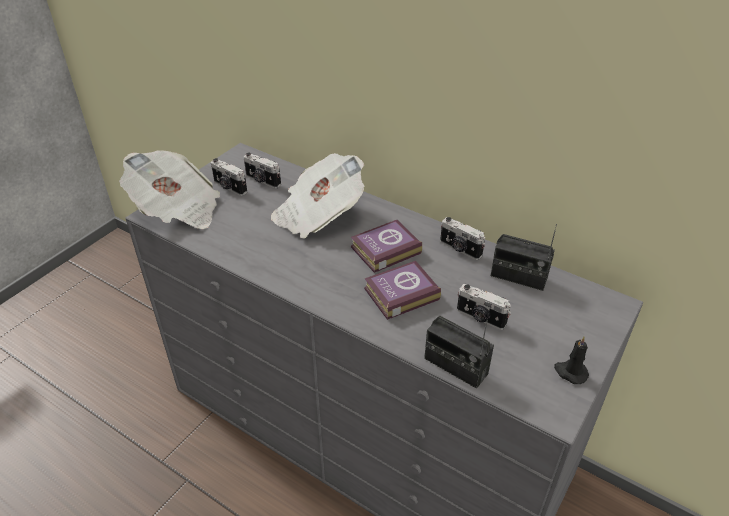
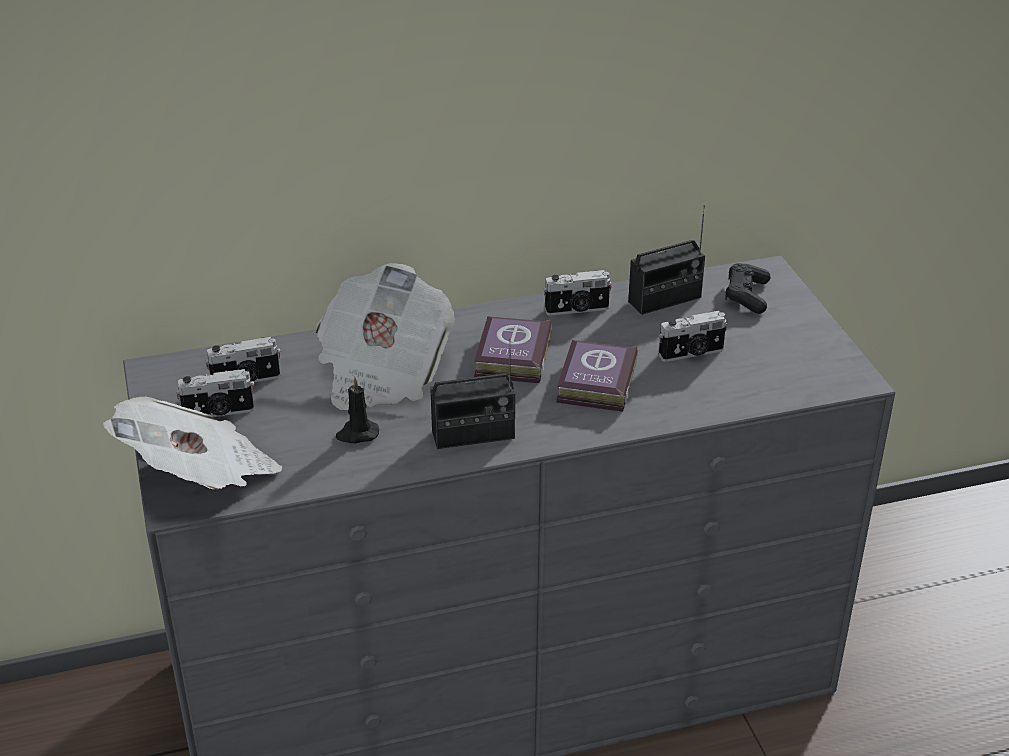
camera: 50 degrees left, 5 degrees down
radio [424,316,494,389] -> radio moved to [430,339,515,449]
black candle [554,336,589,384] -> black candle moved to [336,377,379,443]
none -> black game controller [725,263,771,314]

